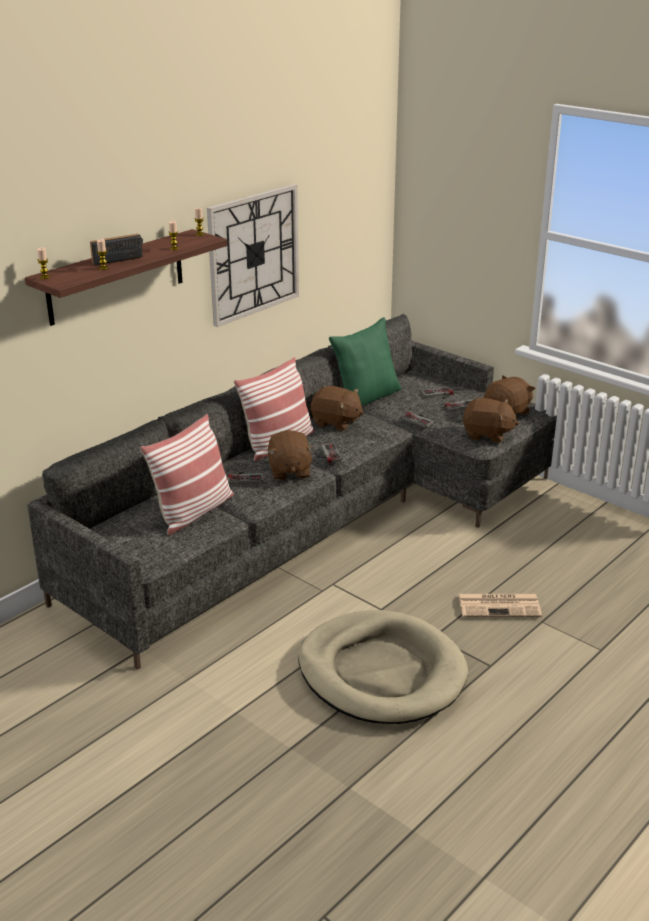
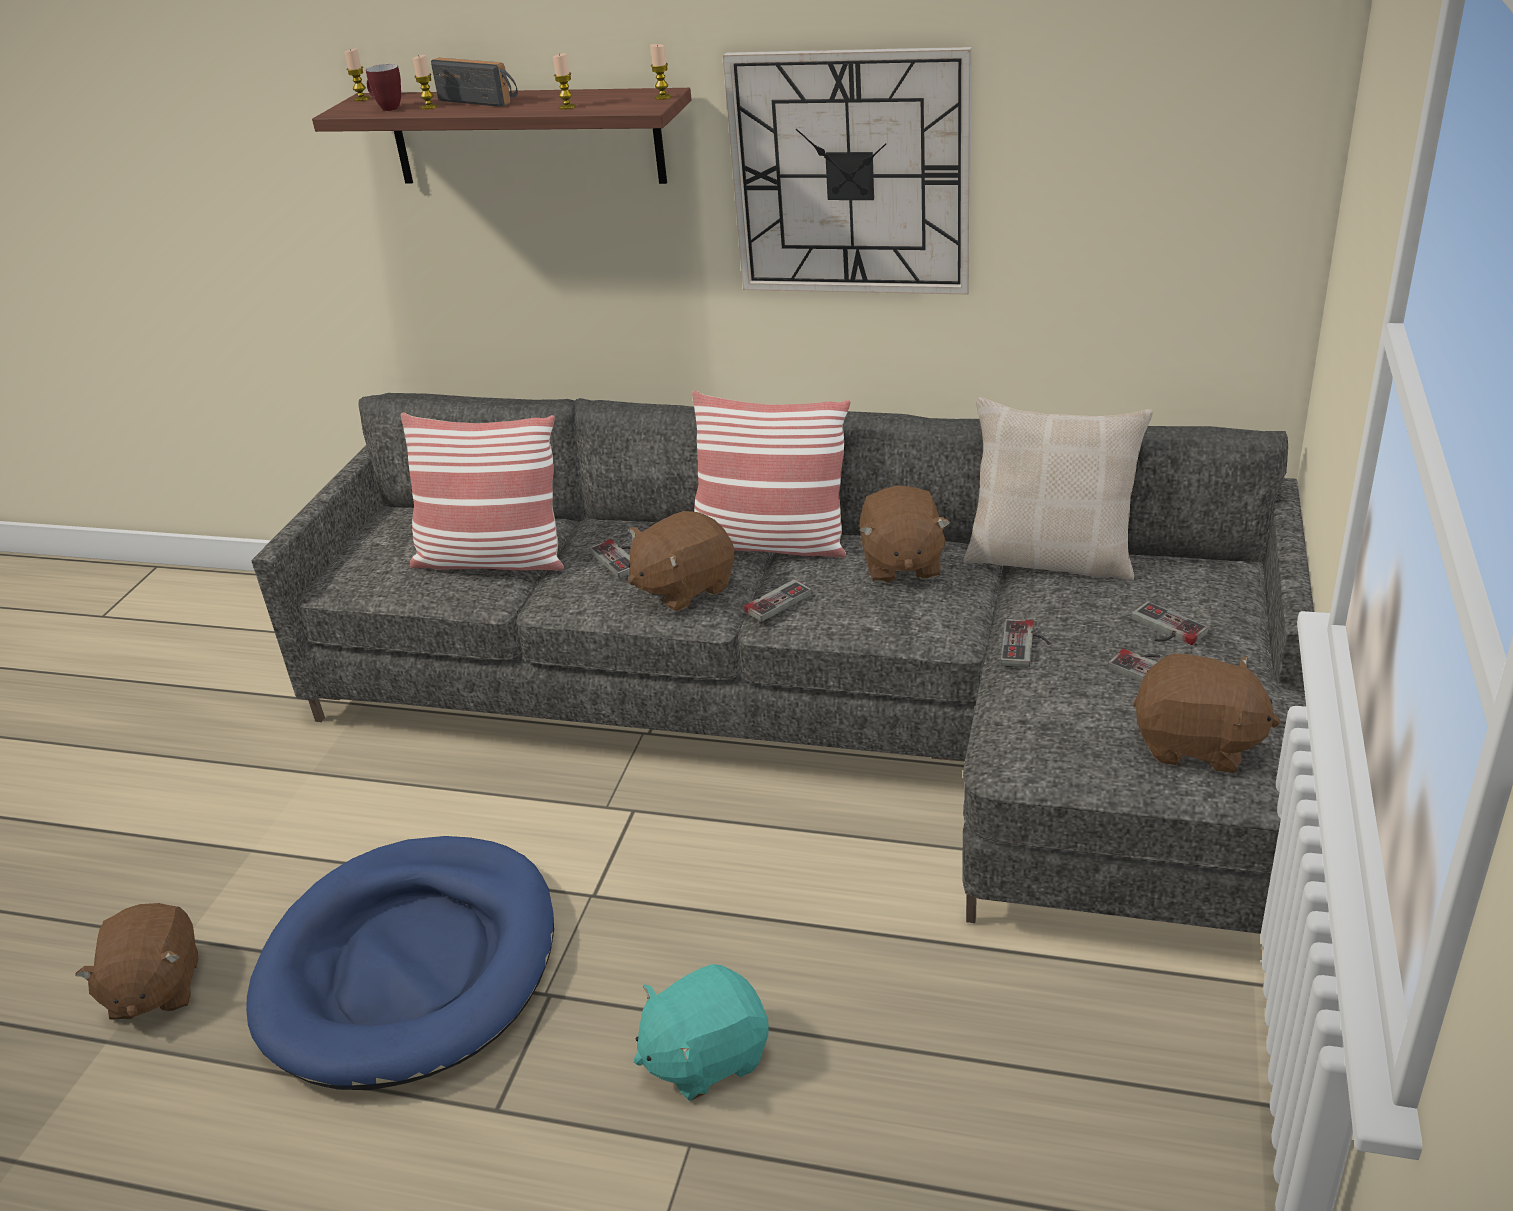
camera: 65 degrees right, 5 degrees up
beige dog bed [298,610,468,724] -> blue dog bed [246,836,554,1090]
green pillow [329,317,402,406] -> beige pillow [963,397,1153,581]
newspaper [458,594,542,617] -> turquoise plush toy [634,964,769,1101]
brown plush toy [462,398,519,443] -> brown plush toy moved to [75,903,198,1021]
none -> mug [366,64,401,111]

